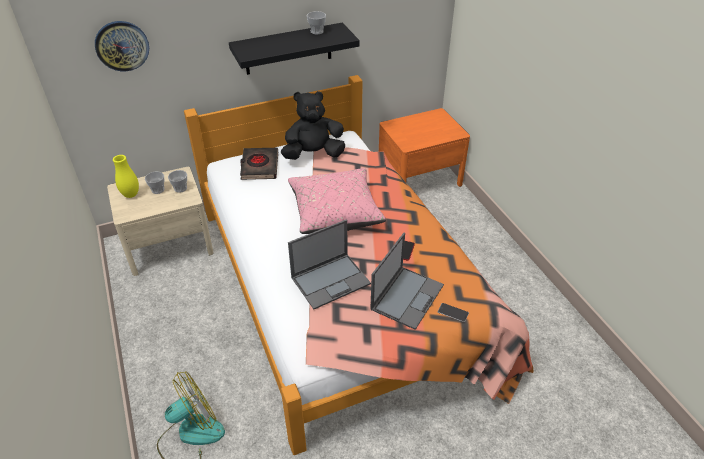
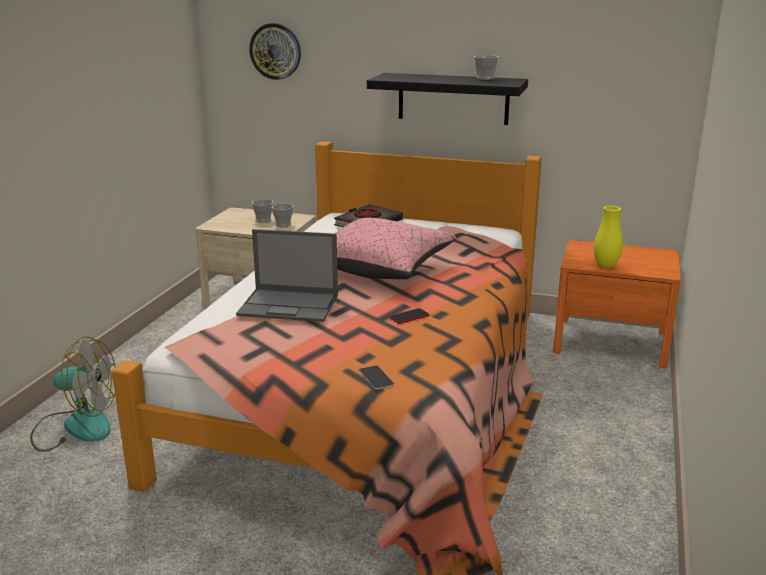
camera: 40 degrees right, 20 degrees down
yellow vase [113,155,139,198] -> yellow vase moved to [593,206,623,268]
black plush toy [281,91,345,160] -> none
laptop [370,233,444,330] -> none

